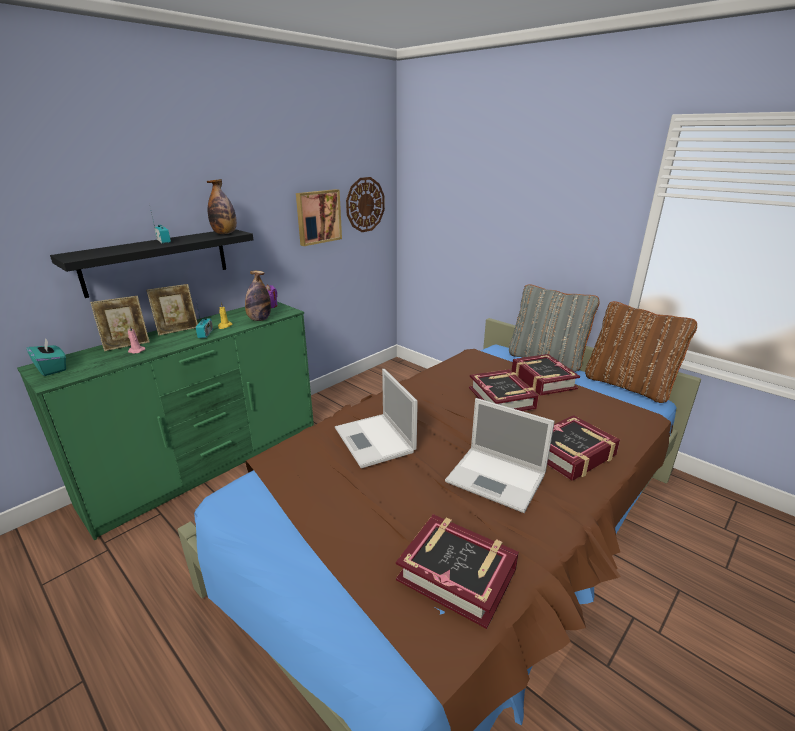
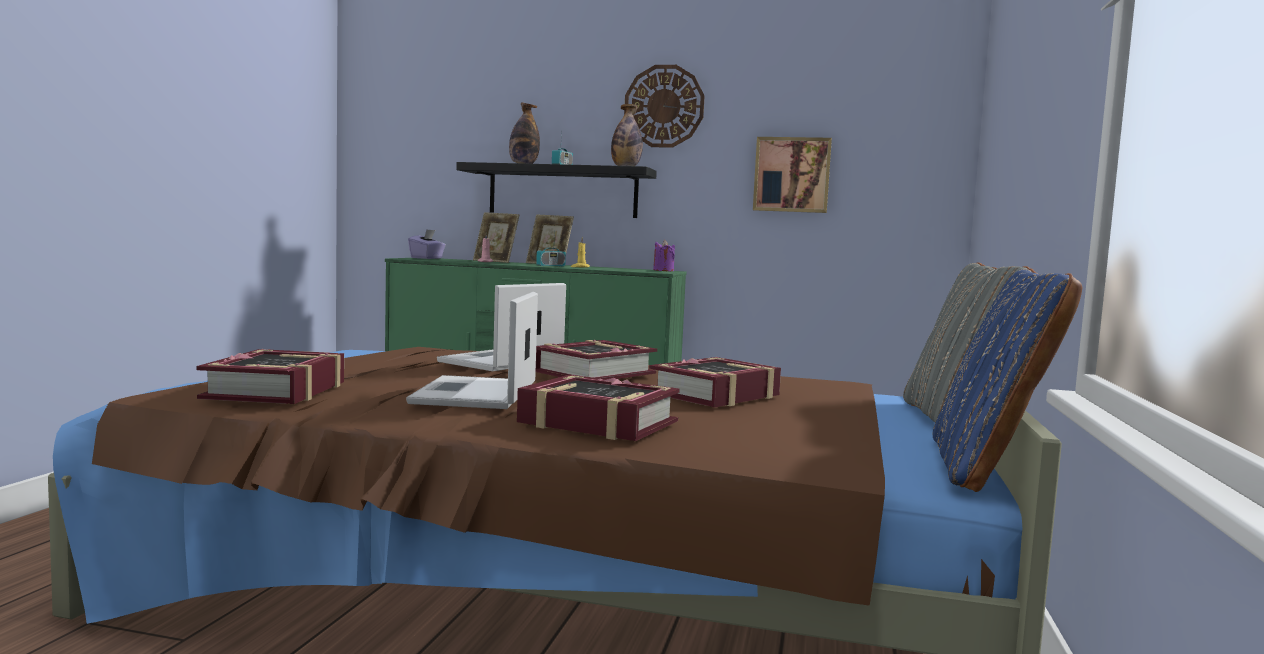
camera: 60 degrees right, 20 degrees down
turquoise tissue box [26,337,66,376] -> purple tissue box [408,230,446,259]
bottle [245,271,271,321] -> bottle moved to [509,102,540,164]
wall clock [346,177,385,232] -> wall clock moved to [624,65,705,148]
book [512,354,580,396] -> book moved to [536,340,657,379]
brown pillow [585,301,697,403] -> blue pillow [933,268,1082,492]

